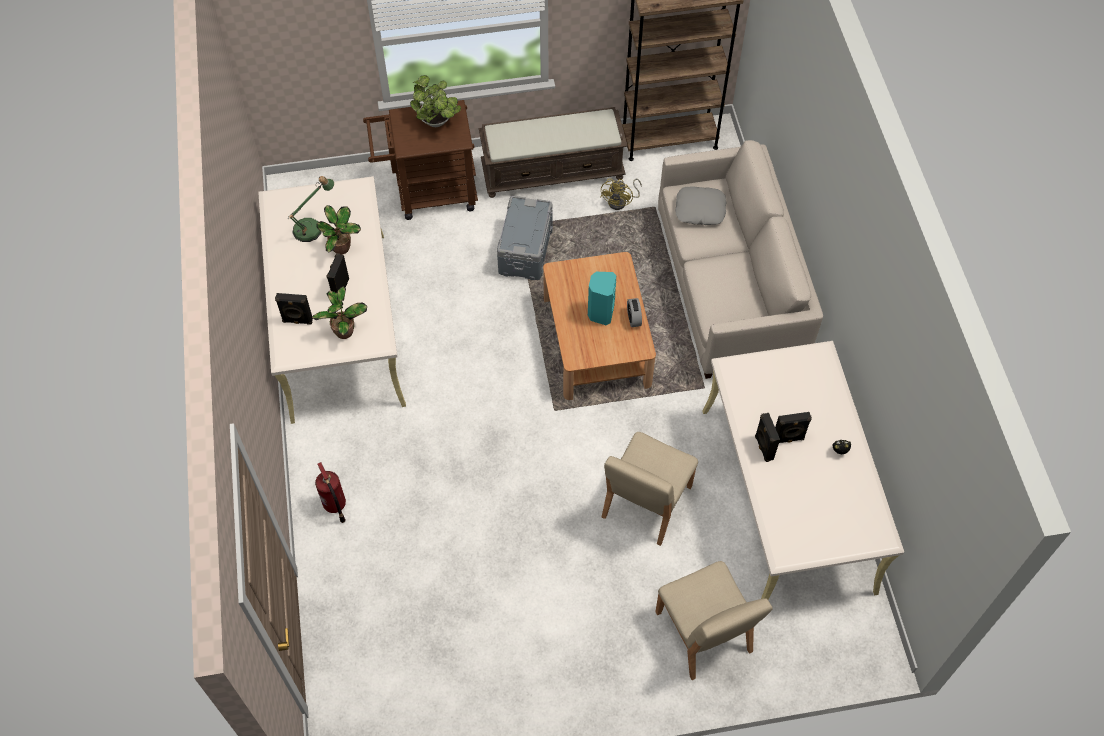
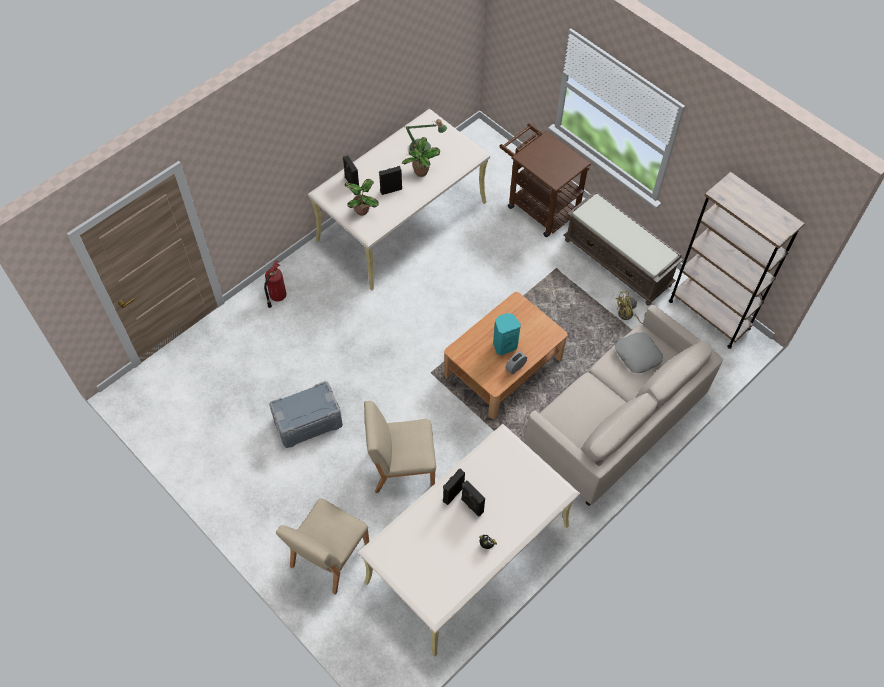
camera: 55 degrees right, 0 degrees up
potted plant [410,75,461,127] -> none
grey storage box [497,196,553,280] -> grey storage box moved to [269,381,343,448]

